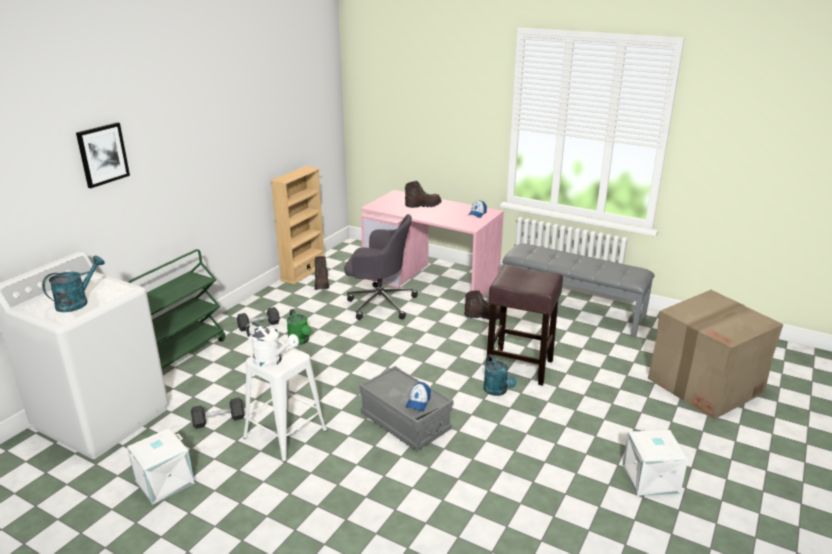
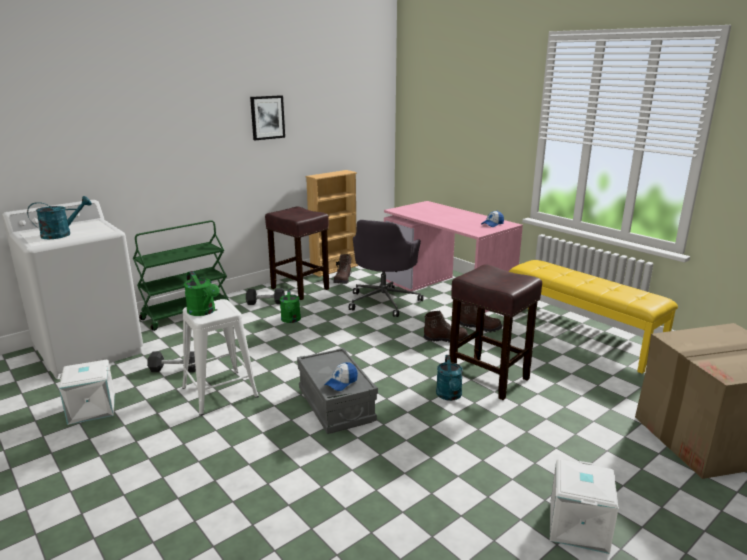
camera: 20 degrees right, 5 degrees down
picture [76,123,130,188] -> picture moved to [250,95,285,140]
white watering can [246,322,299,367] -> green watering can [184,271,220,316]
grey office chair [344,214,418,320] -> grey office chair turned 75 degrees clockwise [349,220,424,317]
brown boot [405,181,441,208] -> brown boot moved to [424,311,468,343]
grey bench [502,243,654,337] -> yellow bench [509,260,678,373]
none -> brown stool [265,207,329,300]

